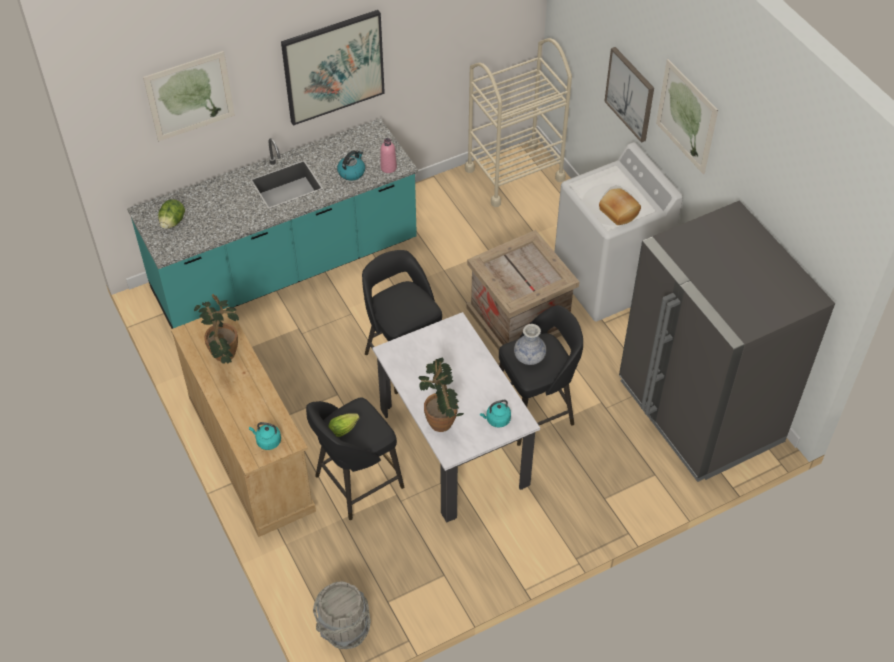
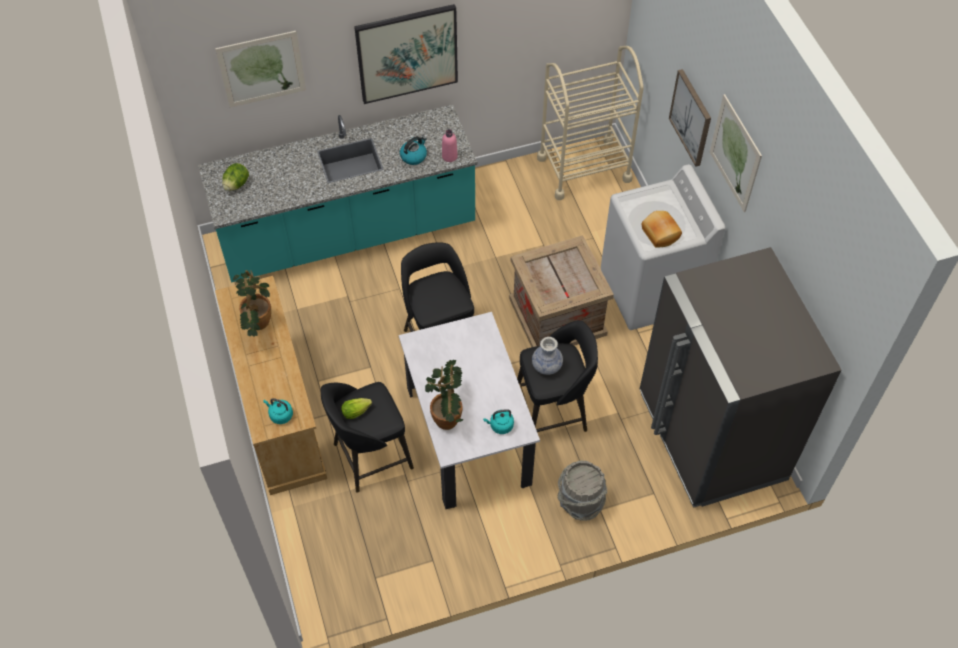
camera: 10 degrees right, 5 degrees up
grey bucket [313,581,371,649] -> grey bucket moved to [557,460,607,521]

